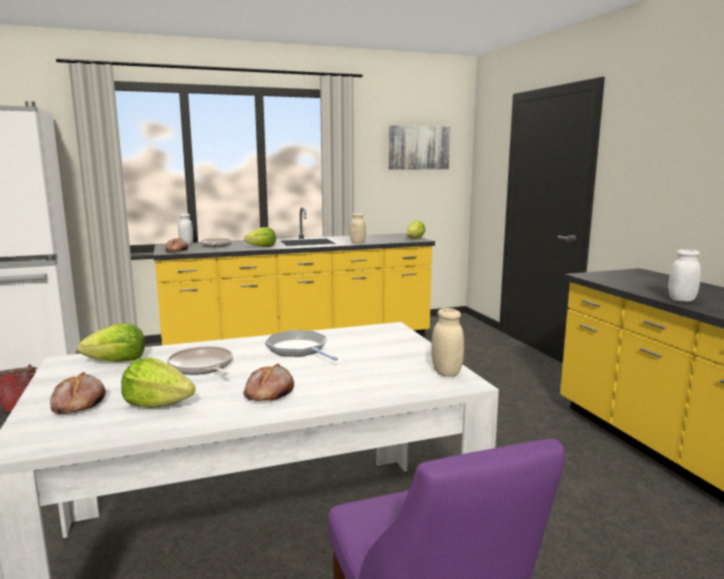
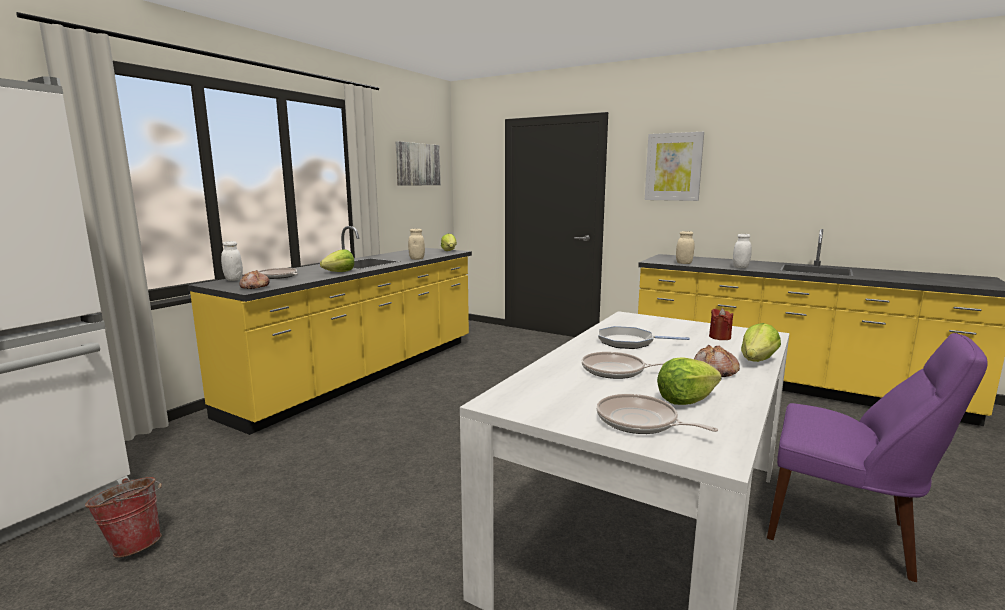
camera: 40 degrees left, 0 degrees up
bread [50,372,106,415] -> frying pan [597,394,718,434]
lettuce [78,324,145,362] -> lettuce moved to [741,323,781,362]
beige jar [431,308,464,377] -> beige jar moved to [676,231,695,264]
none -> picture [645,132,704,201]
none -> red candle [709,308,733,340]

